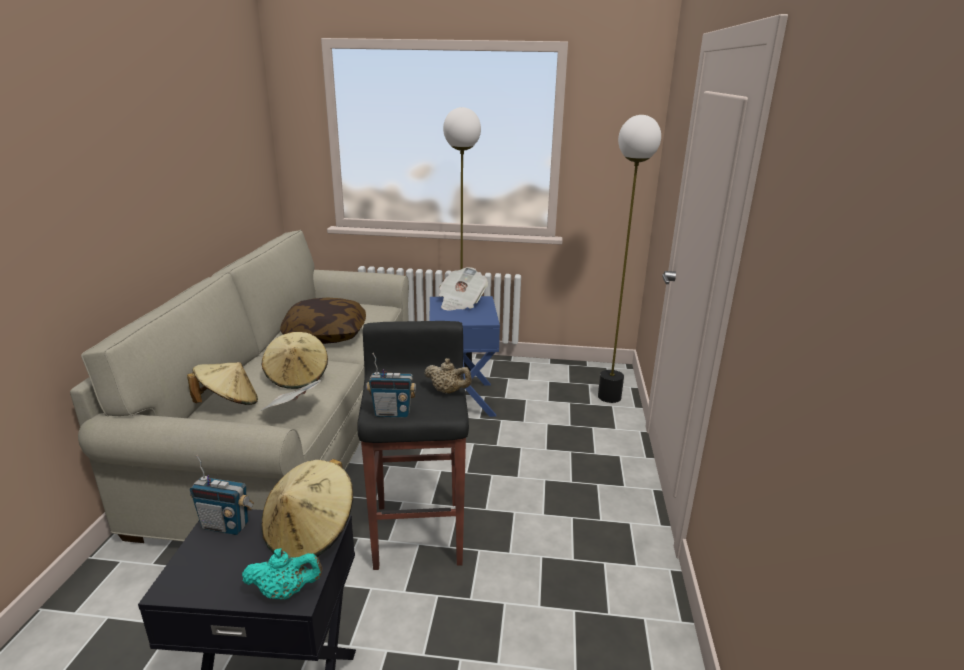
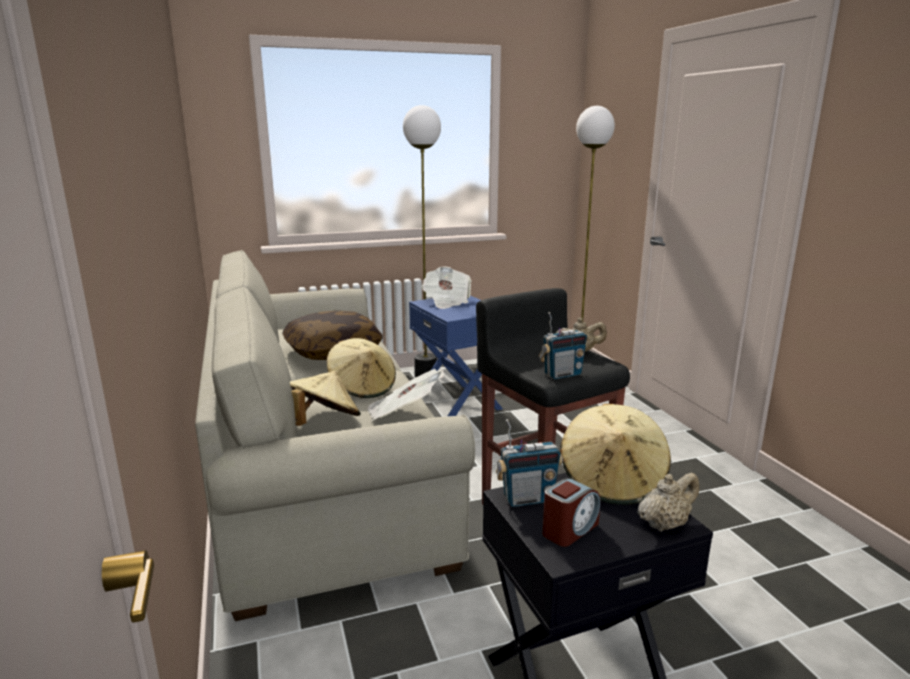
camera: 25 degrees left, 5 degrees down
turquoise teapot [242,548,323,599] -> beige teapot [637,472,699,532]
none -> alarm clock [543,478,600,547]

